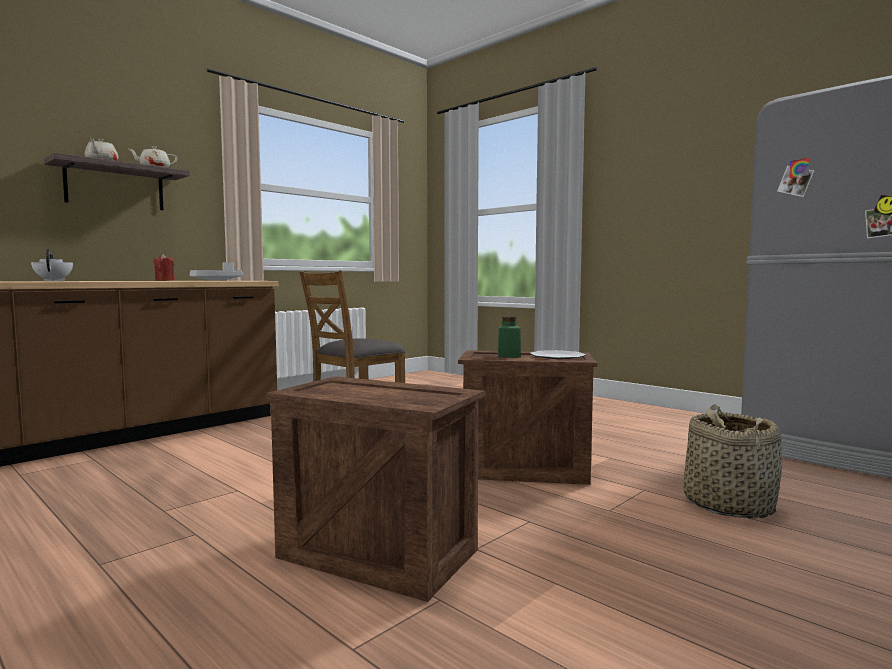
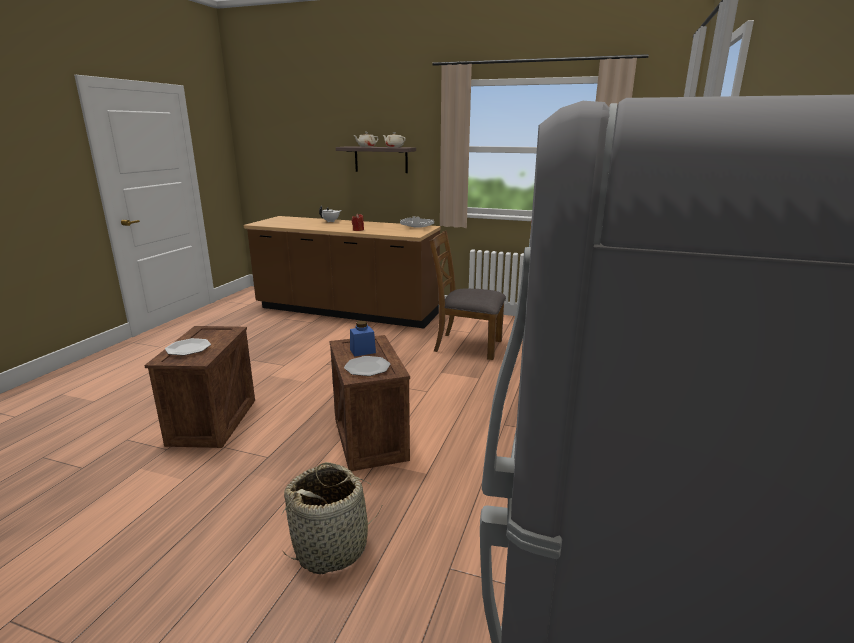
camera: 65 degrees right, 15 degrees up
green jar [498,316,521,357] -> blue jar [350,321,376,357]
none -> plate [165,338,211,356]

